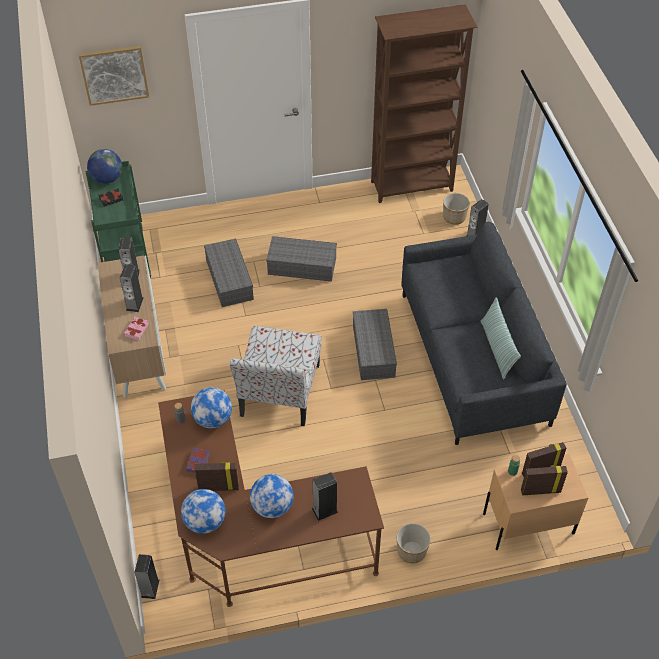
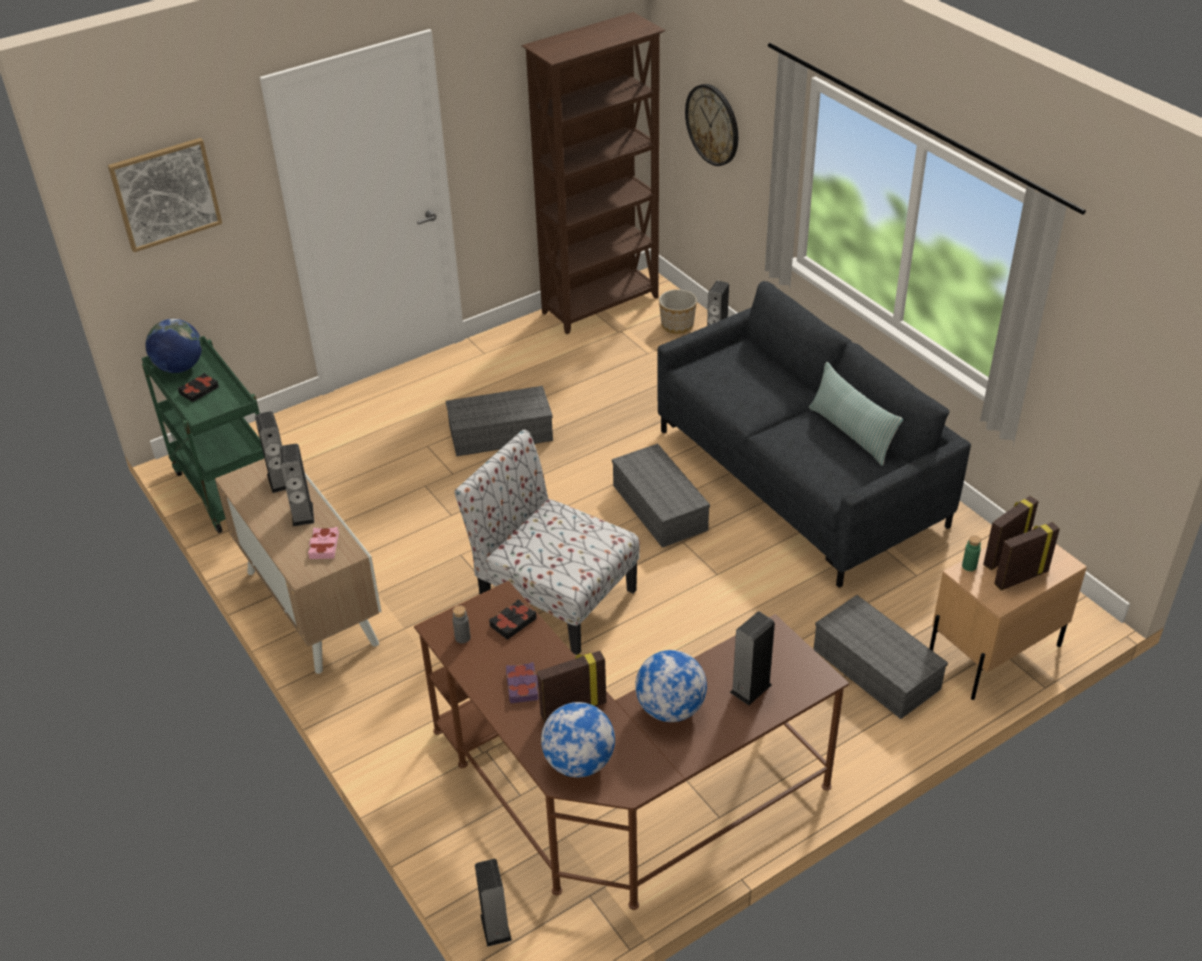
camera: 20 degrees left, 10 degrees down
globe [191,387,232,428] -> black book [489,599,537,640]
grey storage box [204,238,254,307] -> grey storage box moved to [813,595,948,719]
chair [230,326,322,426] -> chair turned 135 degrees clockwise [454,429,640,655]
planter [397,523,431,563] -> none
none -> wall clock [685,84,738,166]

